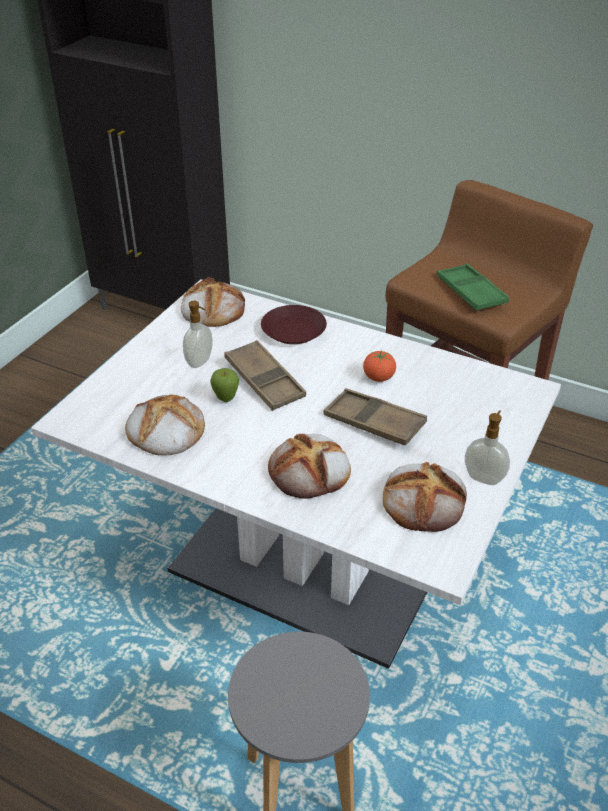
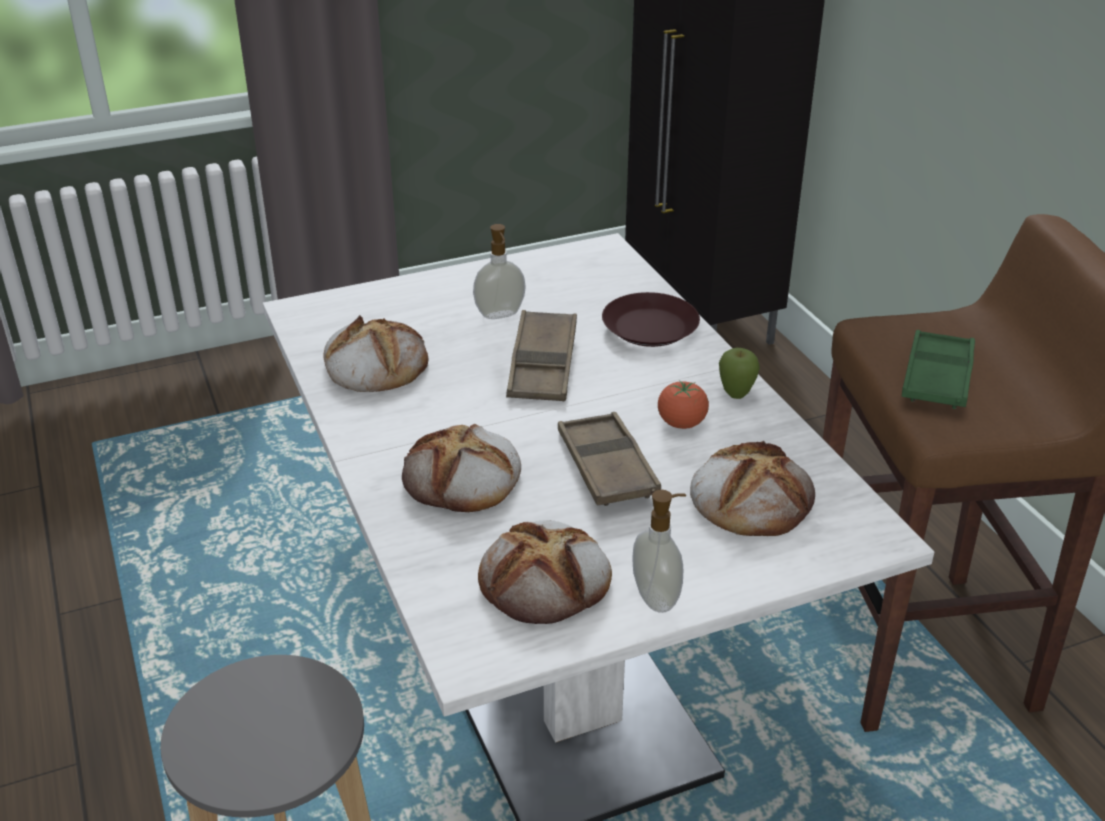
camera: 40 degrees right, 5 degrees down
bread [181,277,245,327] -> bread moved to [690,441,815,536]
apple [210,368,239,402] -> apple moved to [719,348,760,399]

